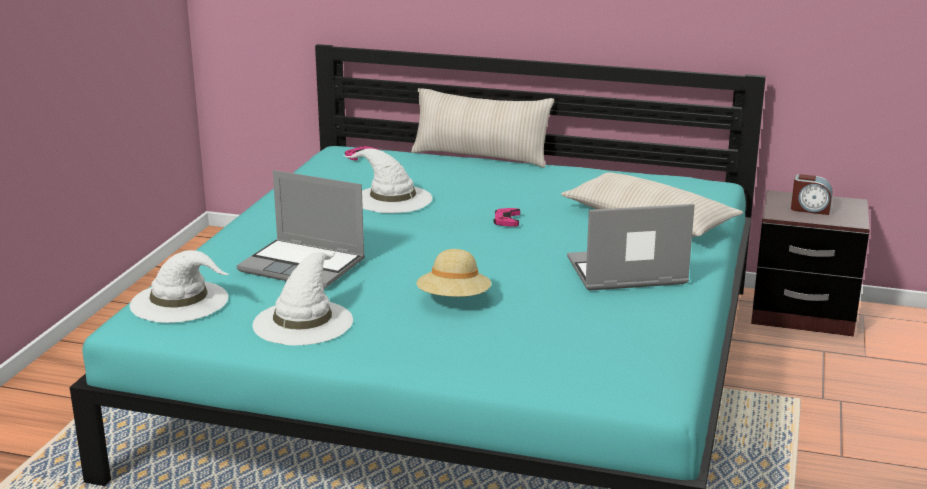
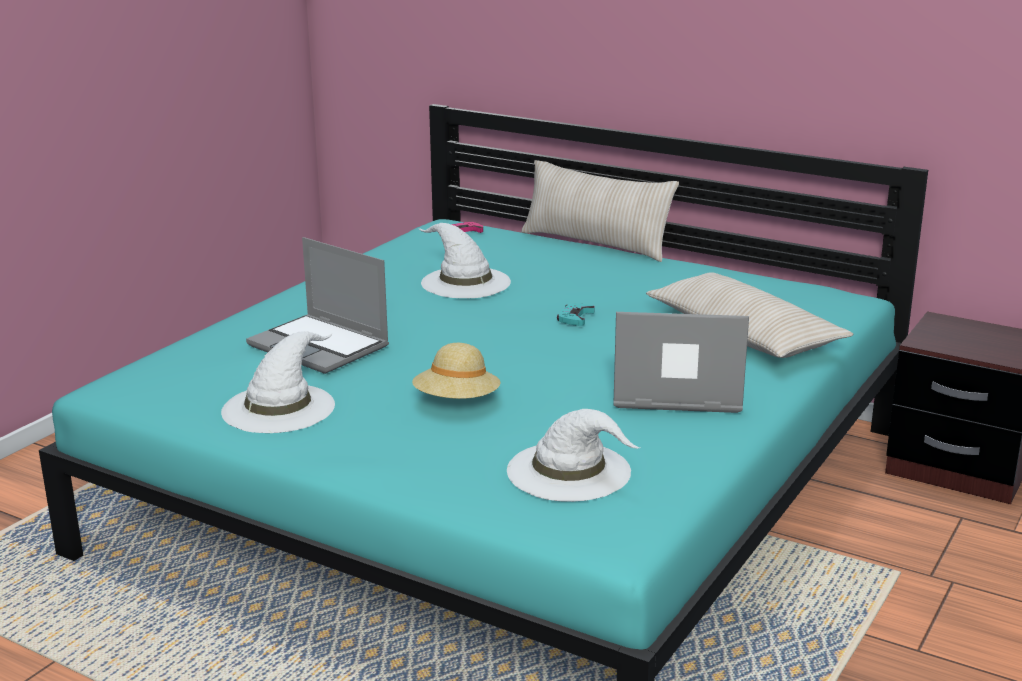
camera: 15 degrees right, 0 degrees up
white hat [130,250,229,323] -> white hat moved to [507,409,640,502]
pink game controller [493,208,520,227] -> turquoise game controller [557,304,595,326]
alarm clock [791,174,832,215] -> none

